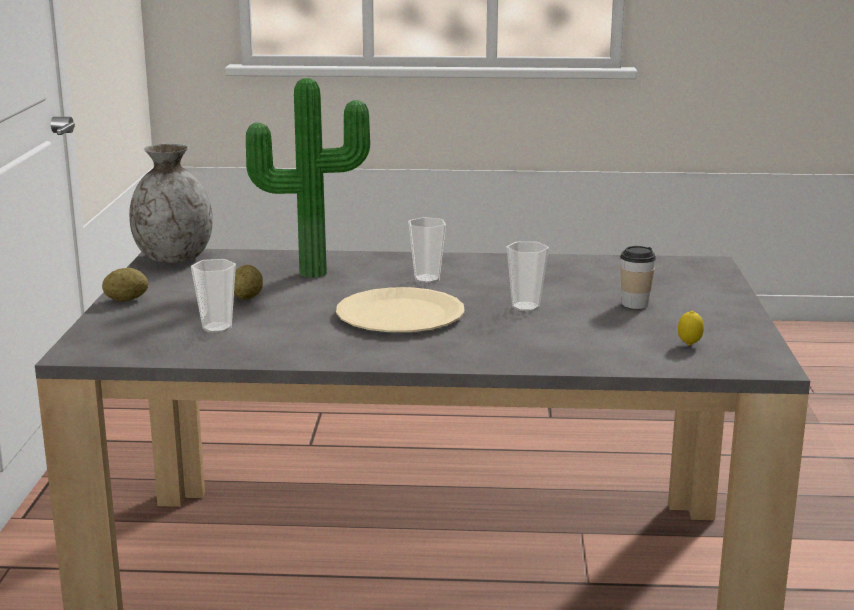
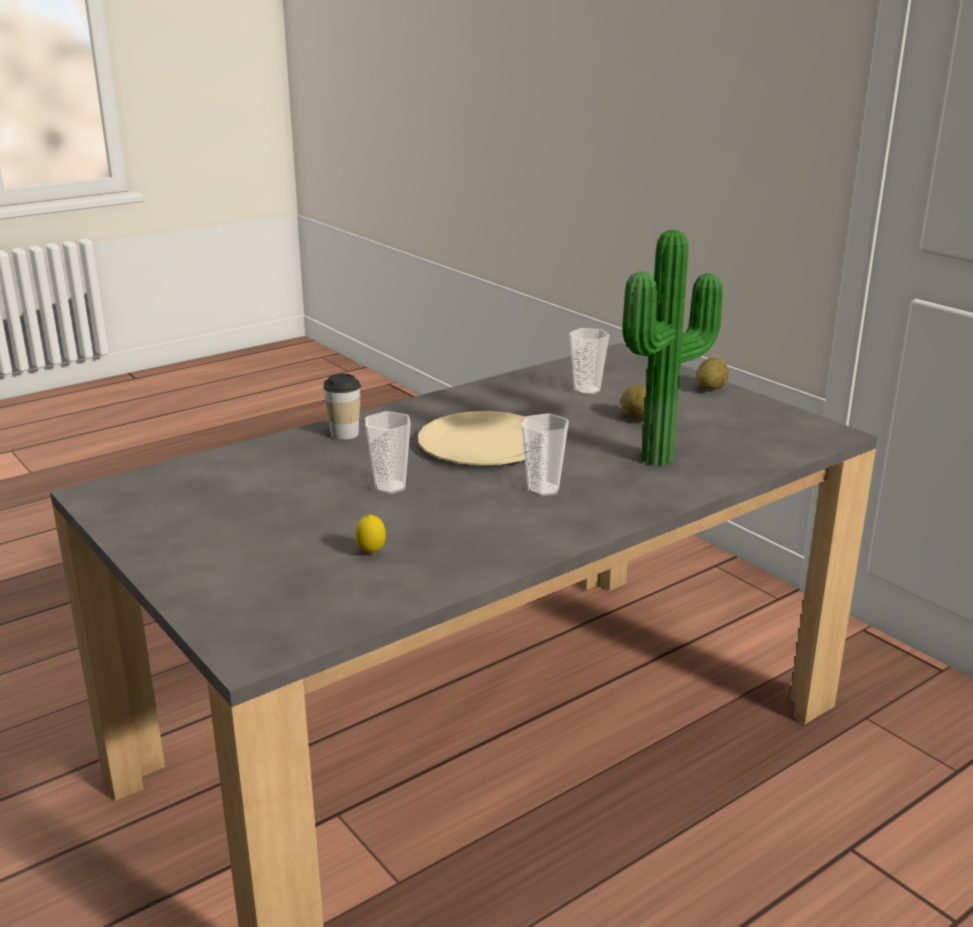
camera: 140 degrees right, 5 degrees up
grey vase [129,144,213,263] -> none
cup [620,246,656,309] -> cup moved to [323,374,361,440]
lemon [678,311,704,346] -> lemon moved to [355,514,386,554]

